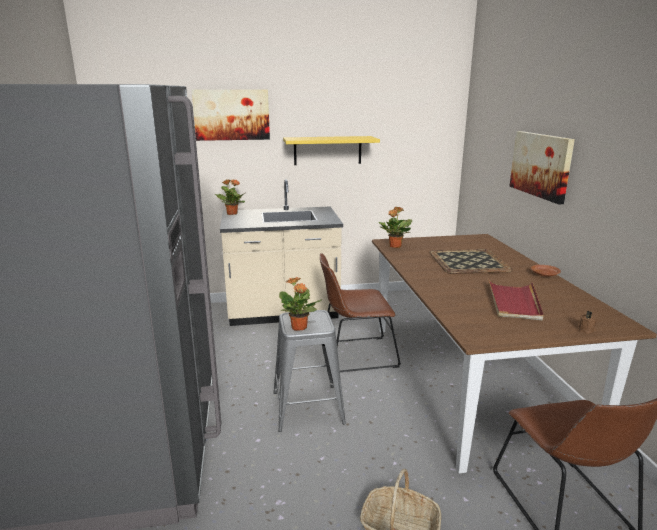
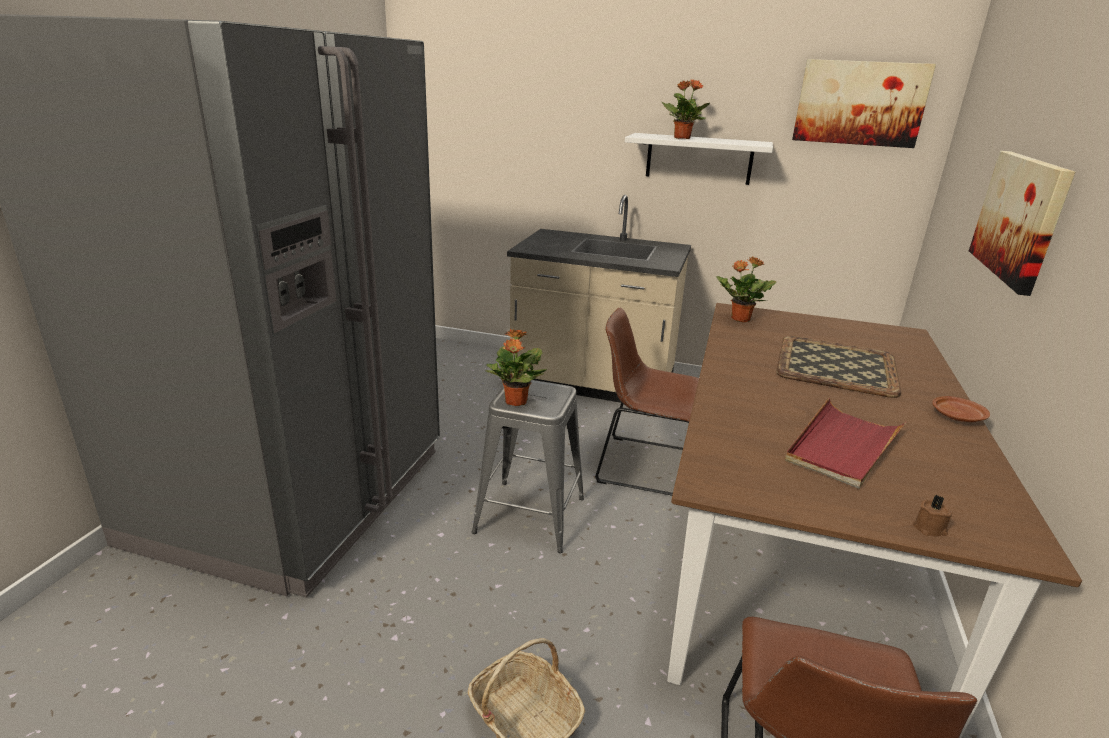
camera: 25 degrees right, 5 degrees up
picture [192,89,270,141] -> picture moved to [792,59,936,148]
potted plant [215,179,245,215] -> potted plant moved to [661,80,710,139]
yellow shelf [283,136,380,165] -> white shelf [625,133,773,185]

